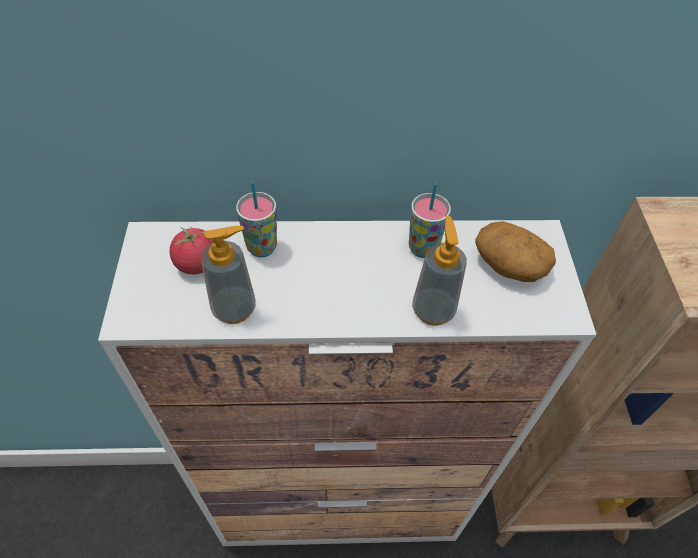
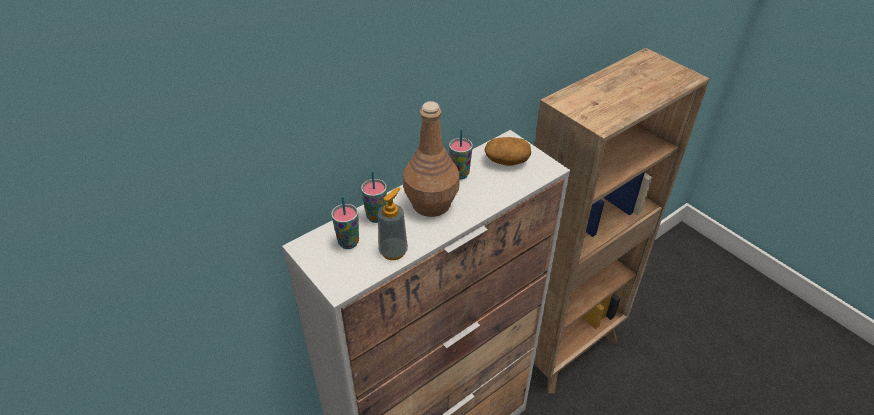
camera: 35 degrees left, 10 degrees down
tomato [169,226,214,274] -> cup [331,196,359,249]
soap dispenser [412,216,467,326] -> none
none -> brown bottle [403,101,459,217]

